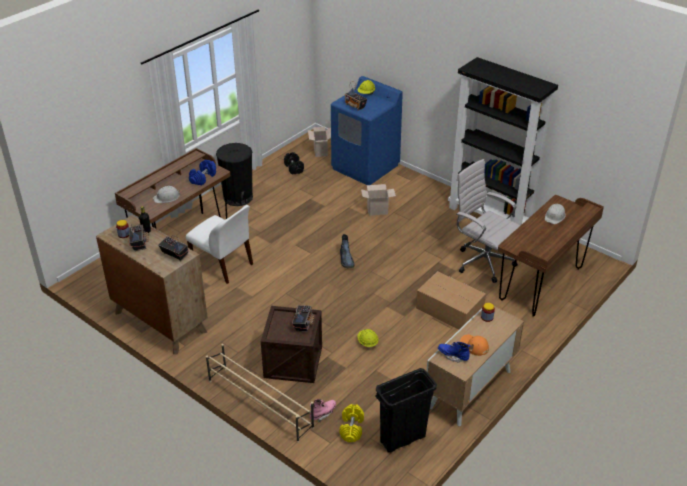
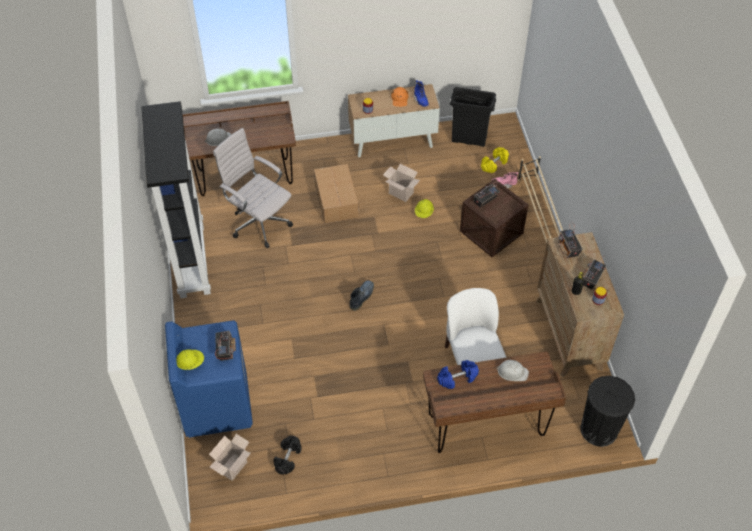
camera: 140 degrees left, 15 degrees up
black trash can [216,143,253,206] -> black trash can moved to [580,376,635,447]
cardboard box [361,184,396,216] -> cardboard box moved to [383,164,420,202]
white office chair [456,159,521,283] -> white office chair turned 135 degrees clockwise [213,128,293,248]

